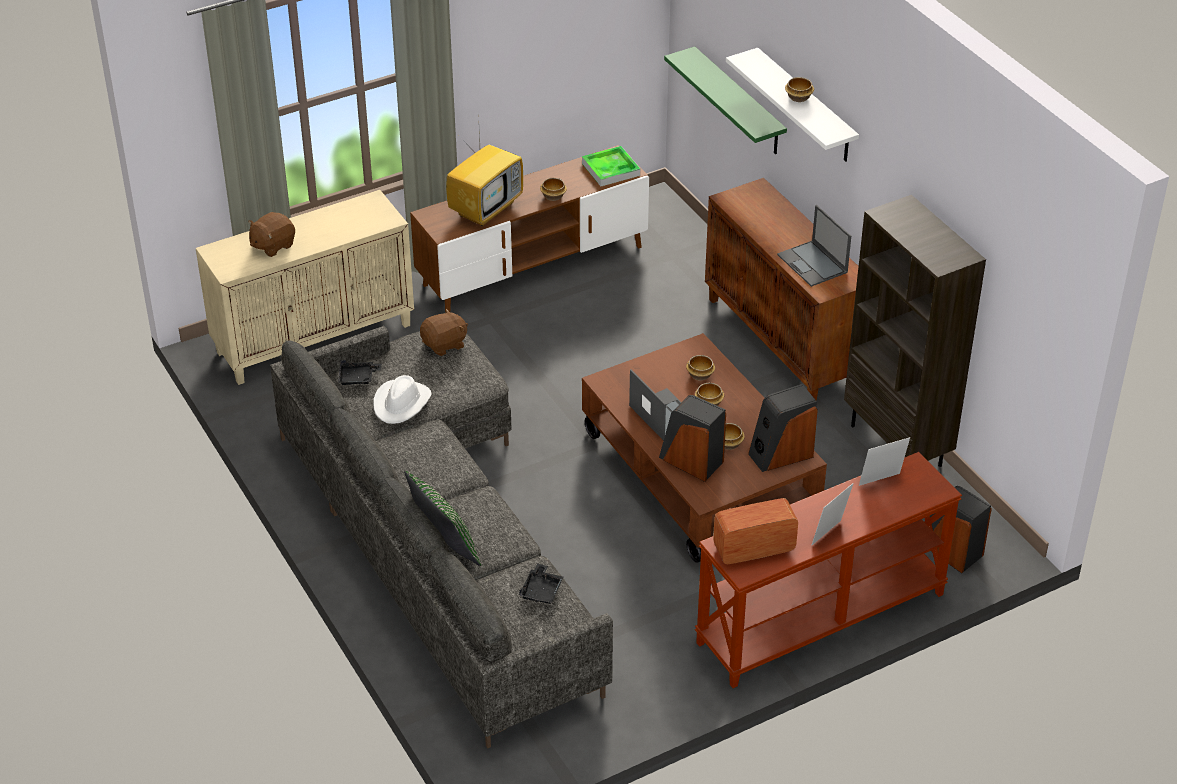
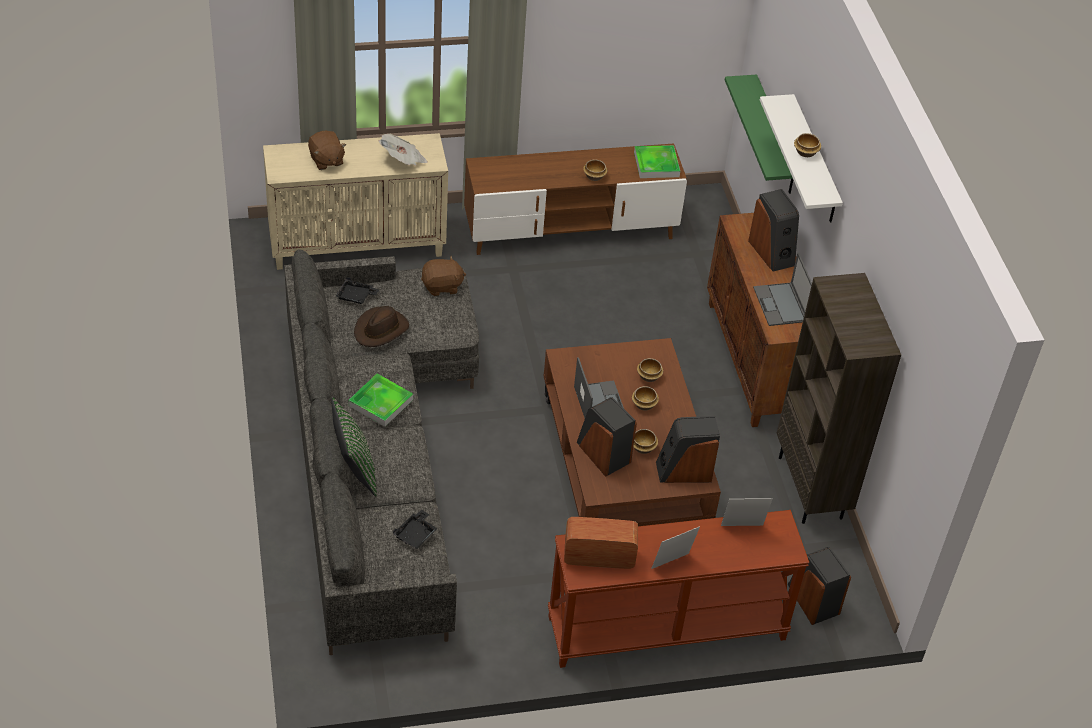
camera: 15 degrees right, 5 degrees up
brown plush toy [248,212,295,257] -> brown plush toy turned 90 degrees counterclockwise [308,131,346,170]
white hat [373,375,432,424] -> brown hat [354,306,409,347]
television [446,112,523,226] -> none
none -> tray [349,374,413,427]
none -> newspaper [378,134,428,165]
none -> speaker [748,189,799,272]

